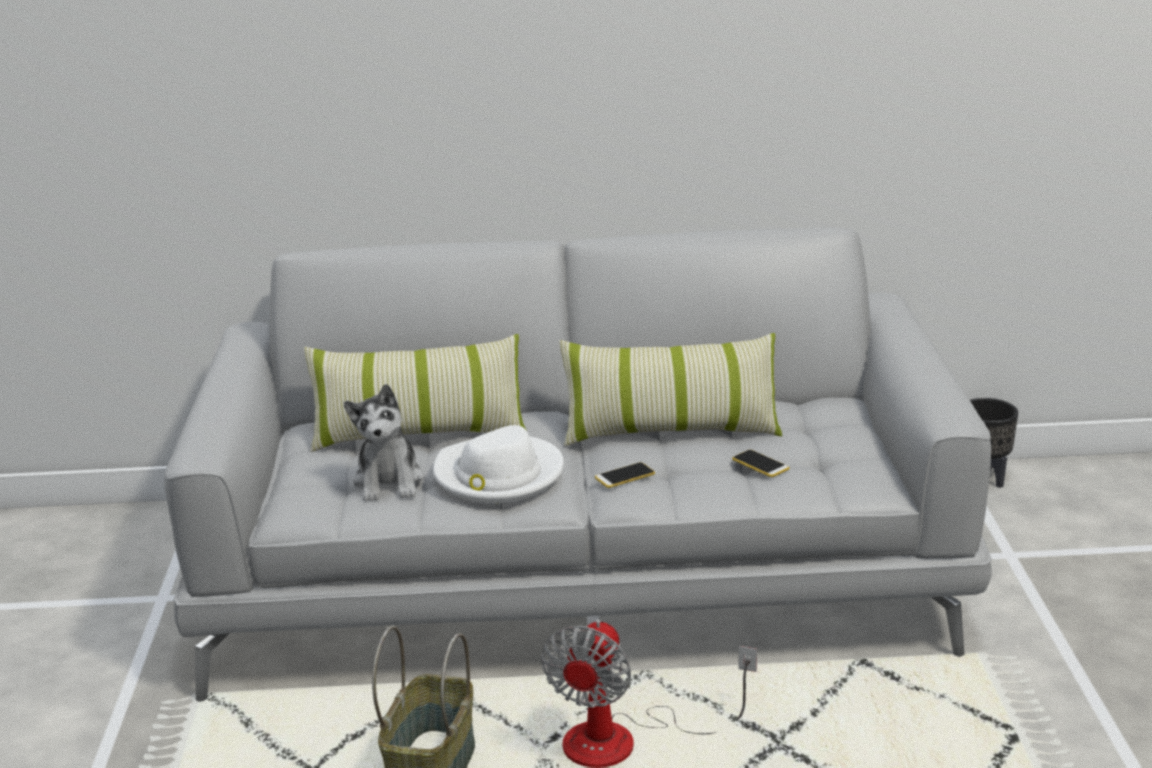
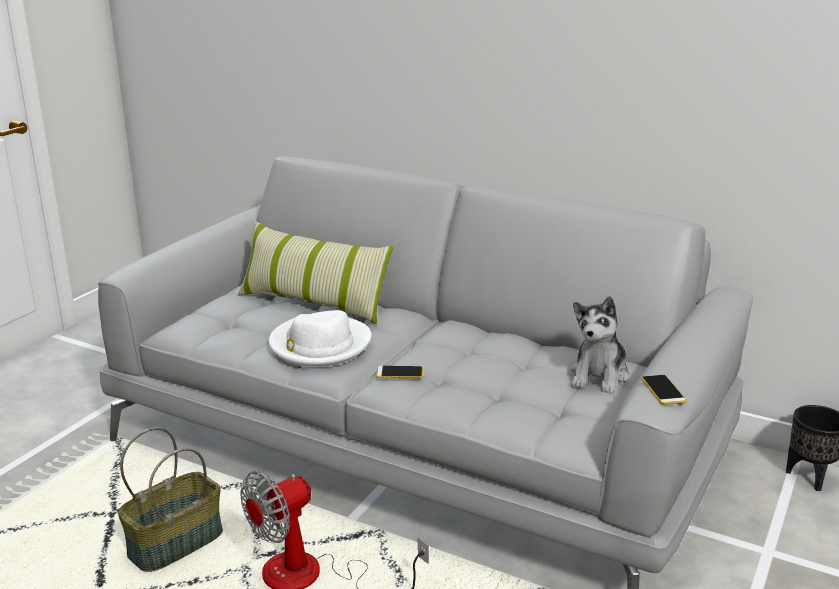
camera: 30 degrees right, 0 degrees up
plush toy [344,384,424,502] -> plush toy moved to [571,296,629,394]
pillow [559,333,782,446] -> none
phone [732,450,790,477] -> phone moved to [641,375,686,405]

